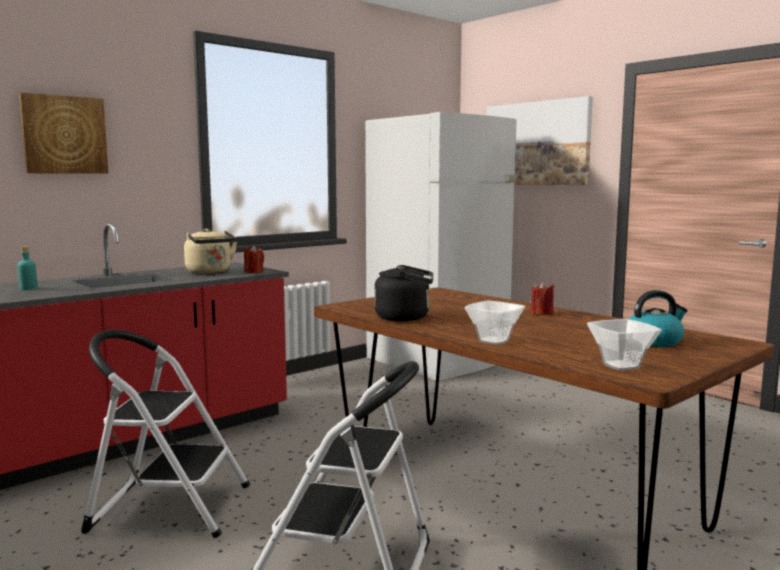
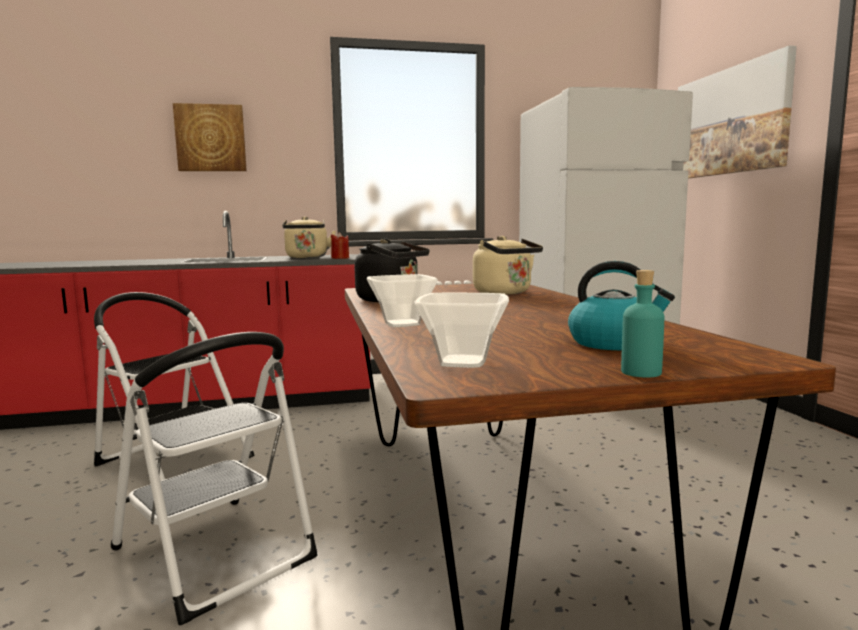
camera: 30 degrees right, 0 degrees up
turquoise bottle [17,246,38,290] -> turquoise bottle moved to [621,270,664,378]
red candle [531,282,554,315] -> none
none -> beige kettle [473,236,543,295]

